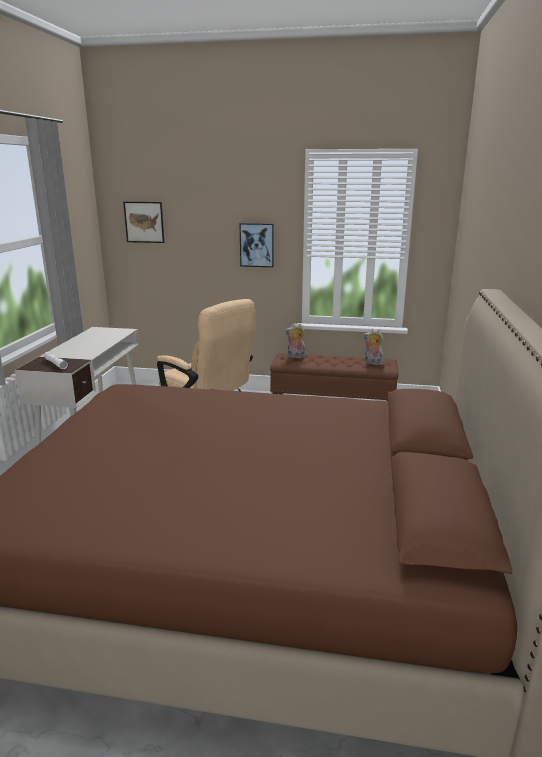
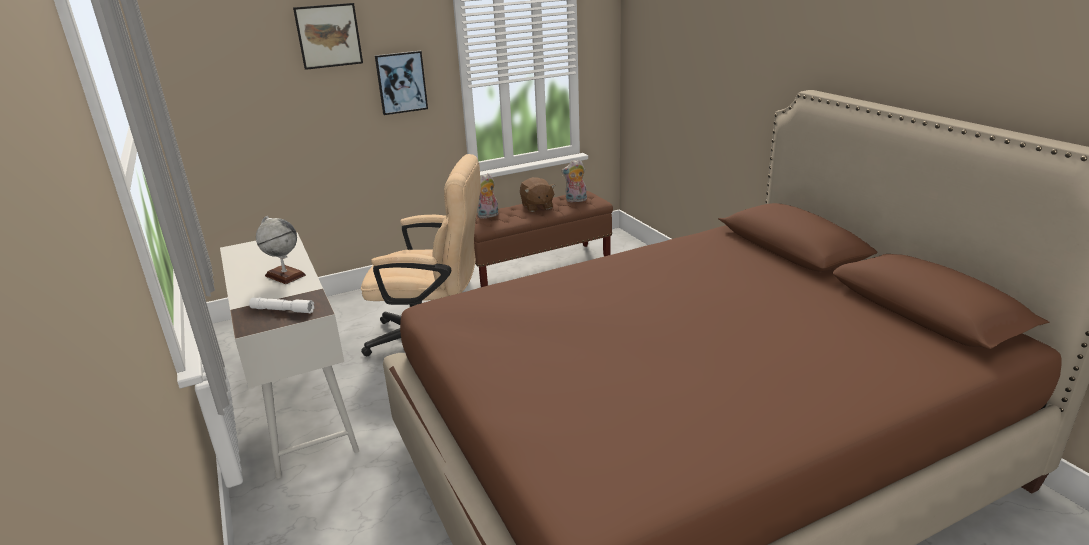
camera: 35 degrees left, 5 degrees up
picture [123,202,165,243] -> picture moved to [293,3,363,70]
none -> globe [256,216,306,284]
none -> brown plush toy [520,177,555,212]

